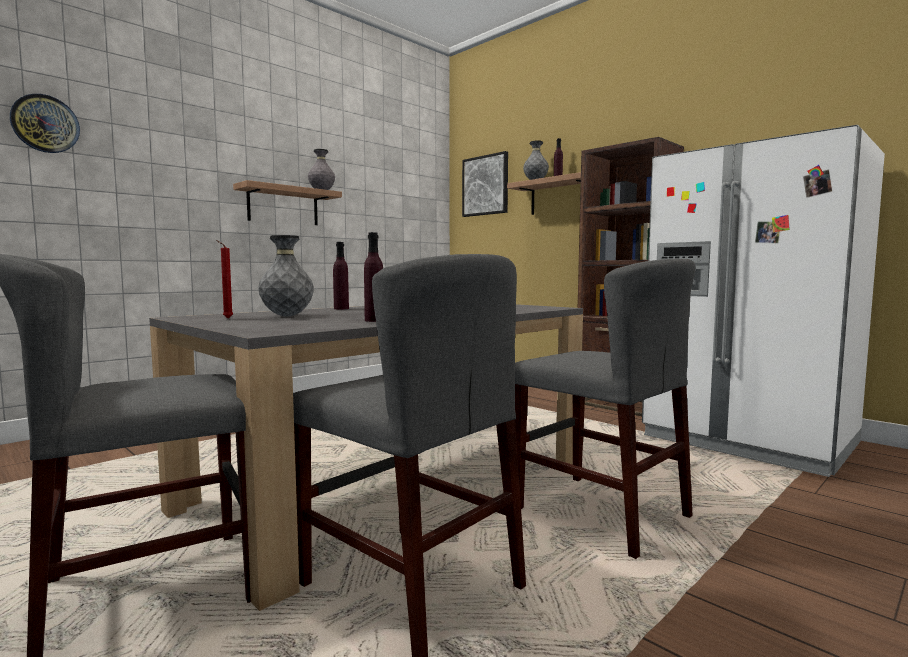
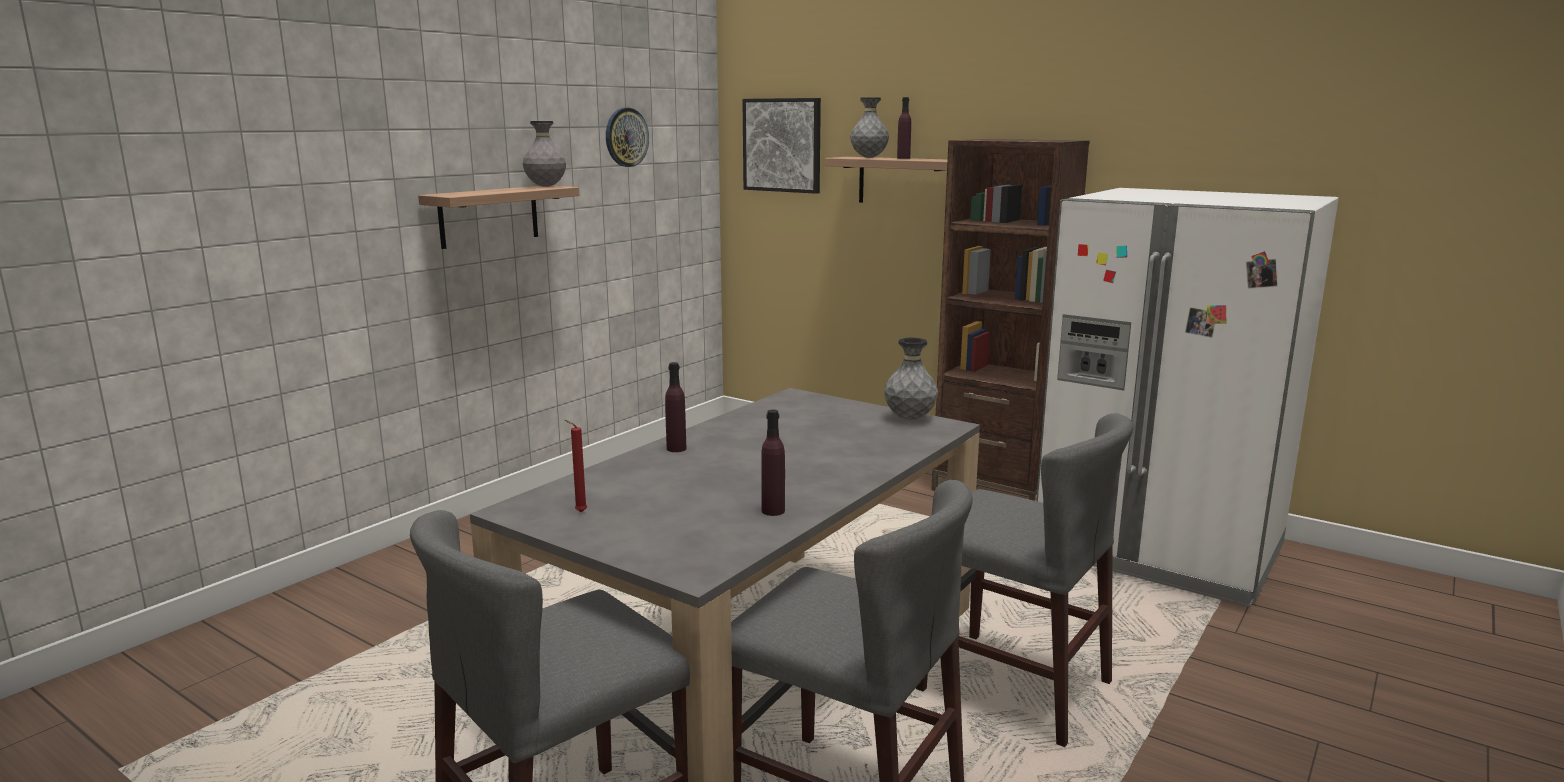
camera: 10 degrees left, 10 degrees up
wall clock [10,94,80,153] -> wall clock moved to [606,108,649,167]
grey vase [258,235,314,317] -> grey vase moved to [884,338,938,420]

